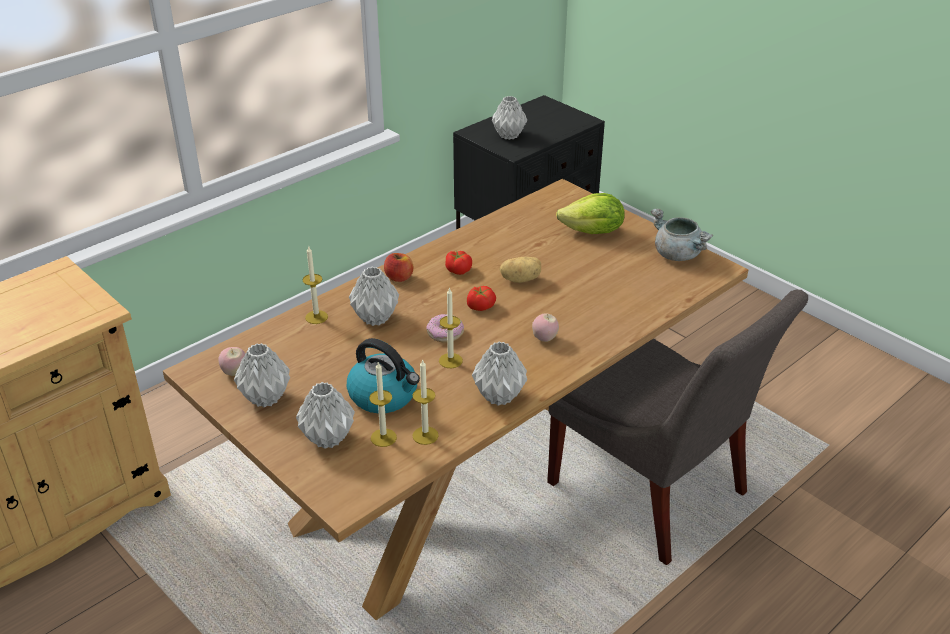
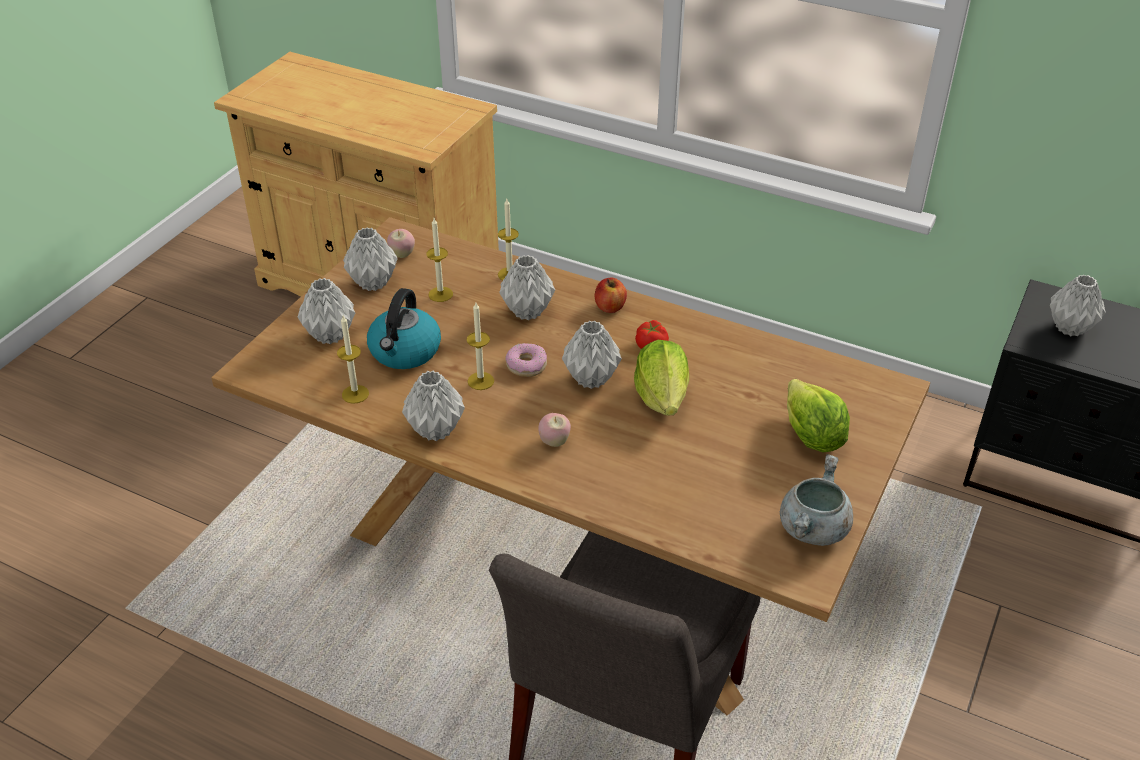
camera: 70 degrees right, 5 degrees up
candle [369,362,397,447] -> candle moved to [427,218,453,302]
tomato [467,286,496,311] -> grey vase [562,321,622,389]
potato [500,257,541,283] -> lettuce [634,340,689,416]

